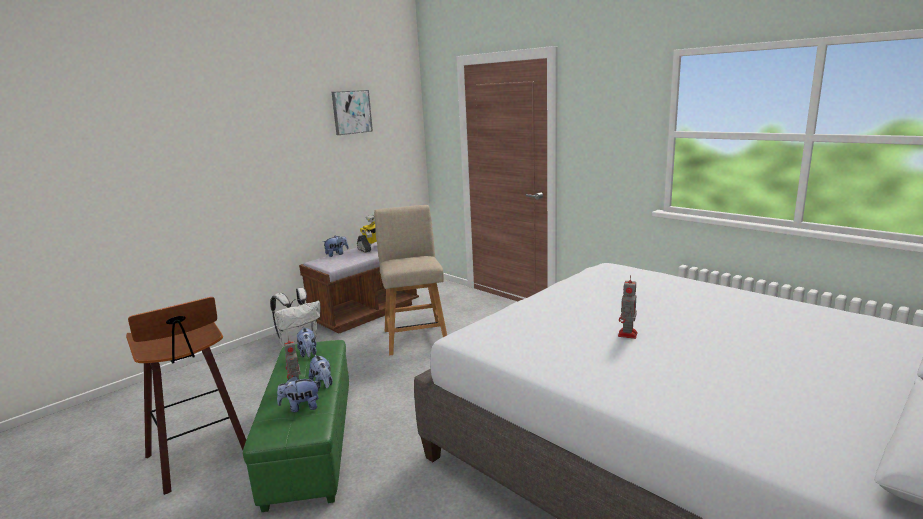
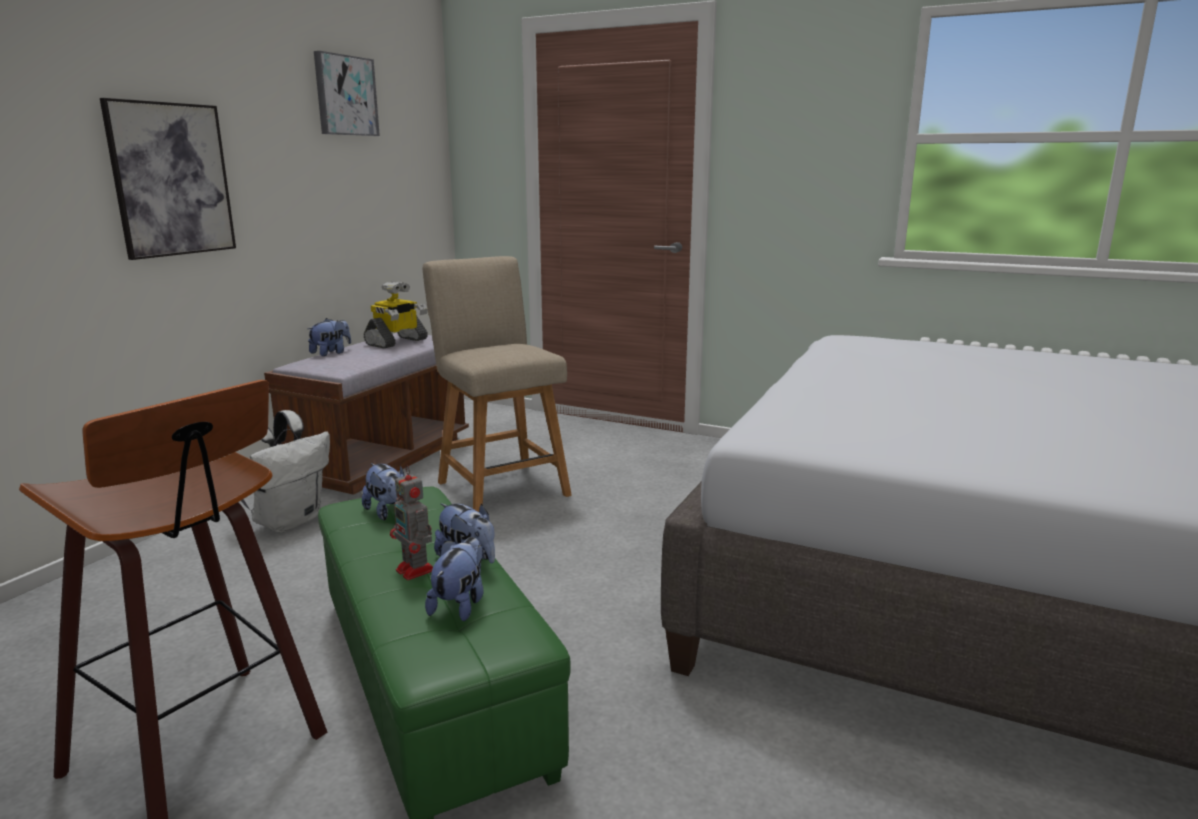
camera: 20 degrees left, 0 degrees up
plush toy [277,376,320,412] -> plush toy turned 135 degrees clockwise [425,537,483,621]
toy robot [618,275,637,339] -> none
none -> picture [100,98,236,260]

